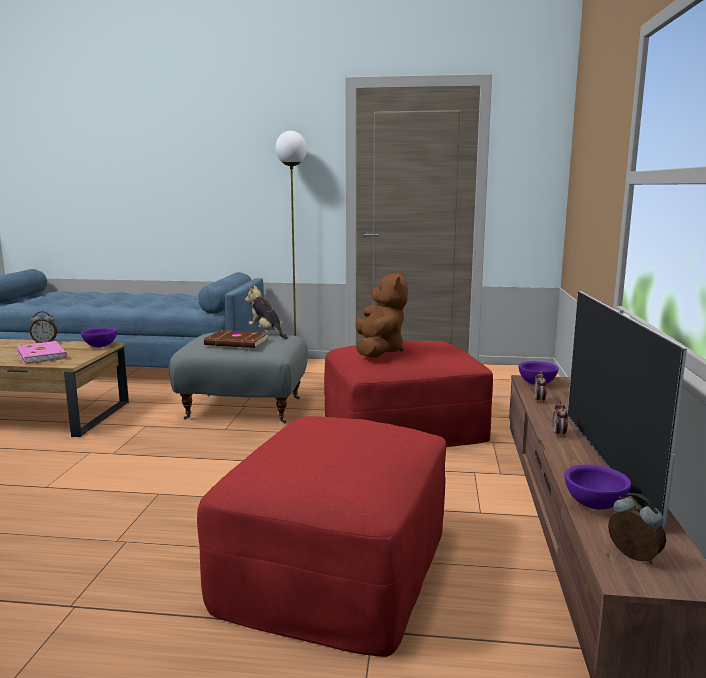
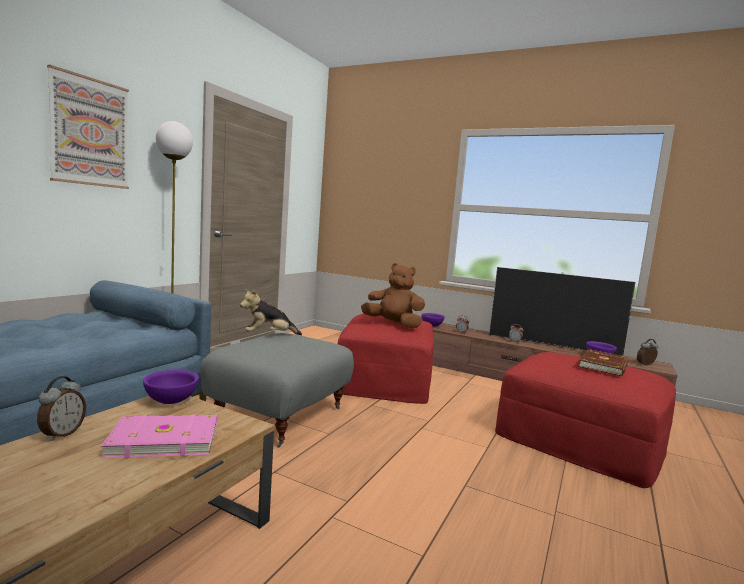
camera: 70 degrees left, 5 degrees down
brown book [204,330,268,348] -> brown book moved to [578,349,628,376]
none -> picture [47,65,129,189]

